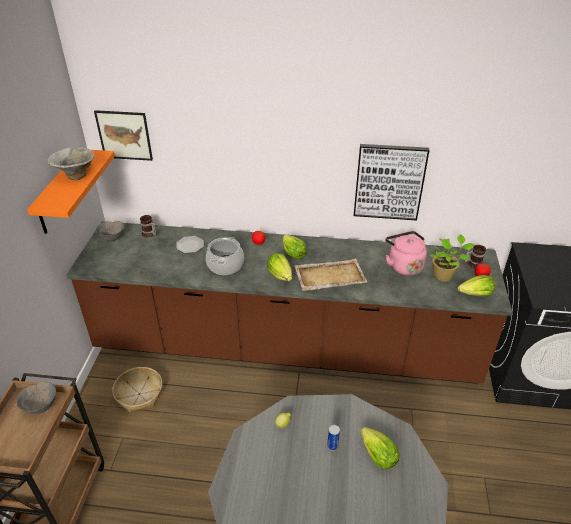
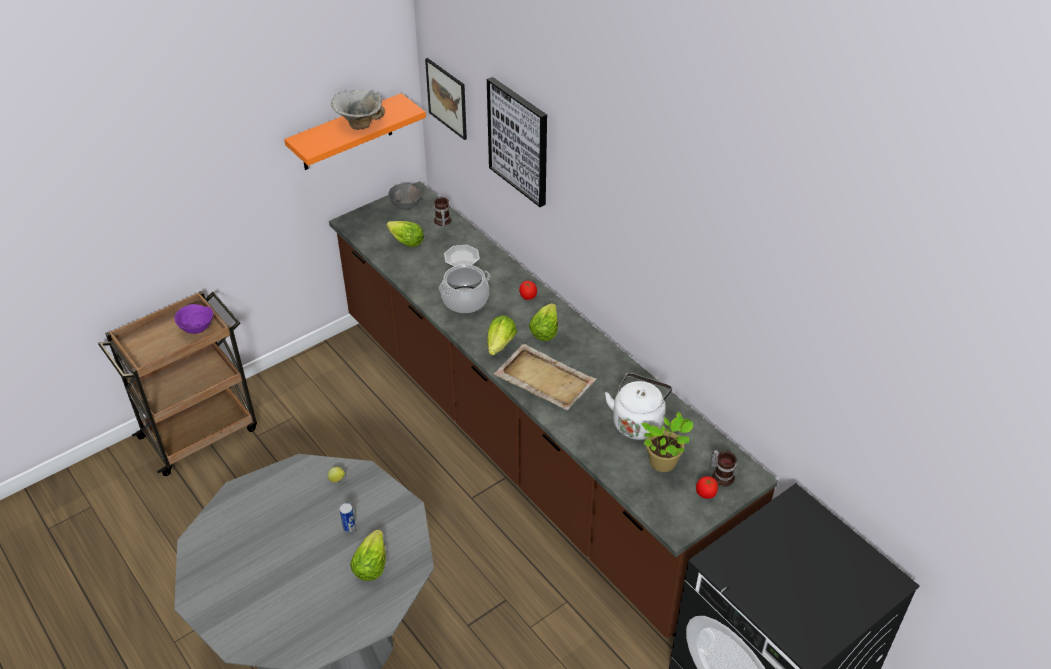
camera: 45 degrees right, 5 degrees up
grey bowl [16,381,56,414] -> purple bowl [175,304,213,334]
basket [112,367,162,412] -> none
picture [354,144,430,220] -> picture moved to [487,77,547,207]
pink kettle [385,231,427,276] -> white kettle [605,373,672,440]
lettuce [457,275,495,296] -> lettuce moved to [386,221,424,247]

